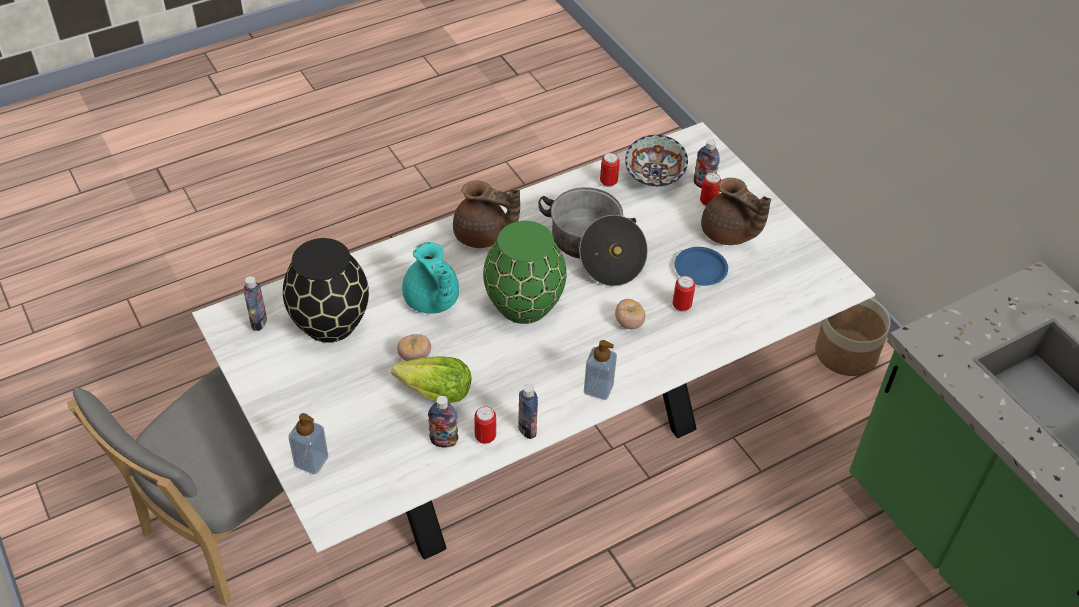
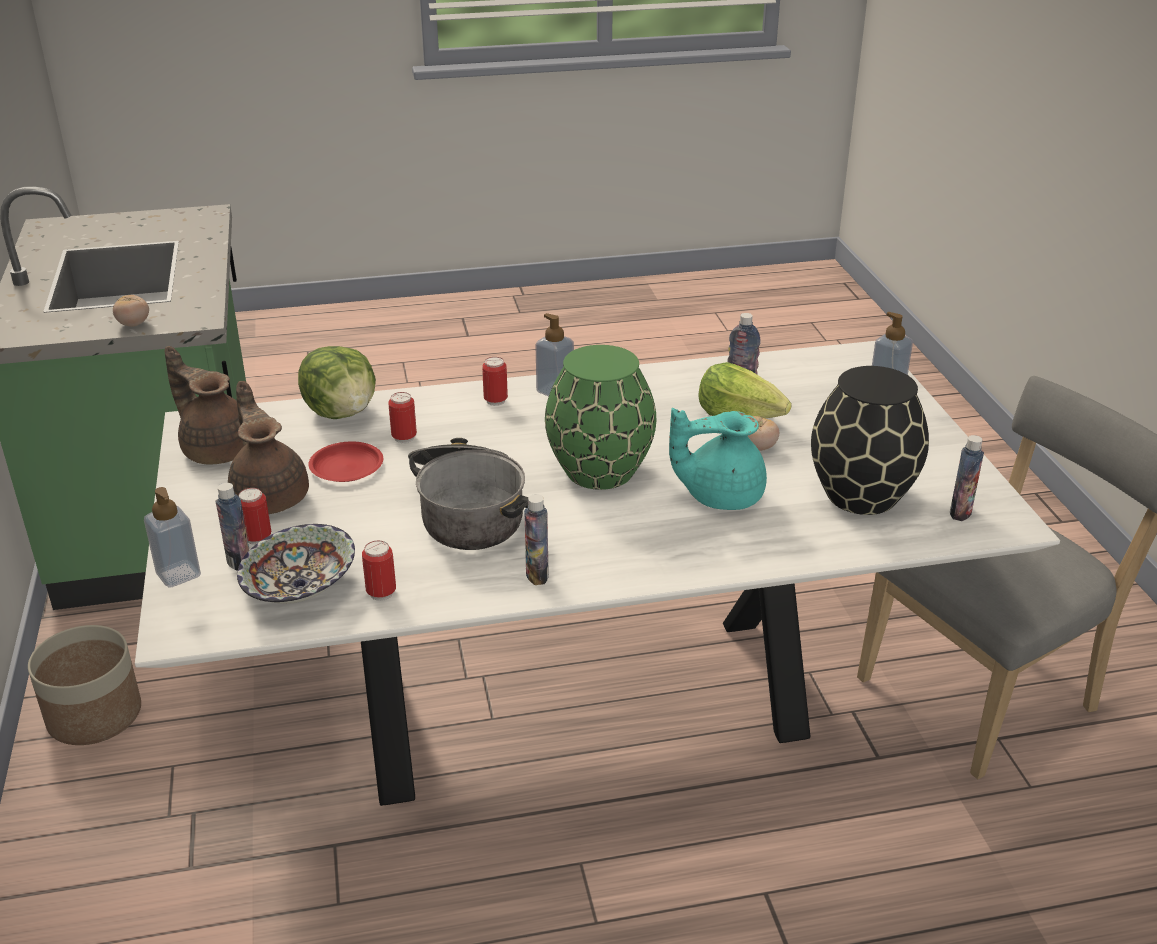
camera: 160 degrees left, 15 degrees down
turquoise teapot [402,242,459,314] -> turquoise teapot turned 90 degrees counterclockwise [669,408,767,510]
brown teapot [453,180,520,248] -> brown teapot moved to [165,346,243,464]
can [474,406,496,444] -> can moved to [482,357,508,406]
bottle [518,384,538,439] -> bottle moved to [524,494,549,585]
tomato [615,299,645,329] -> tomato moved to [113,295,149,326]
blue plate [674,247,728,286] -> red plate [309,442,383,482]
none -> soap dispenser [144,487,201,588]
none -> lettuce [298,346,376,419]

